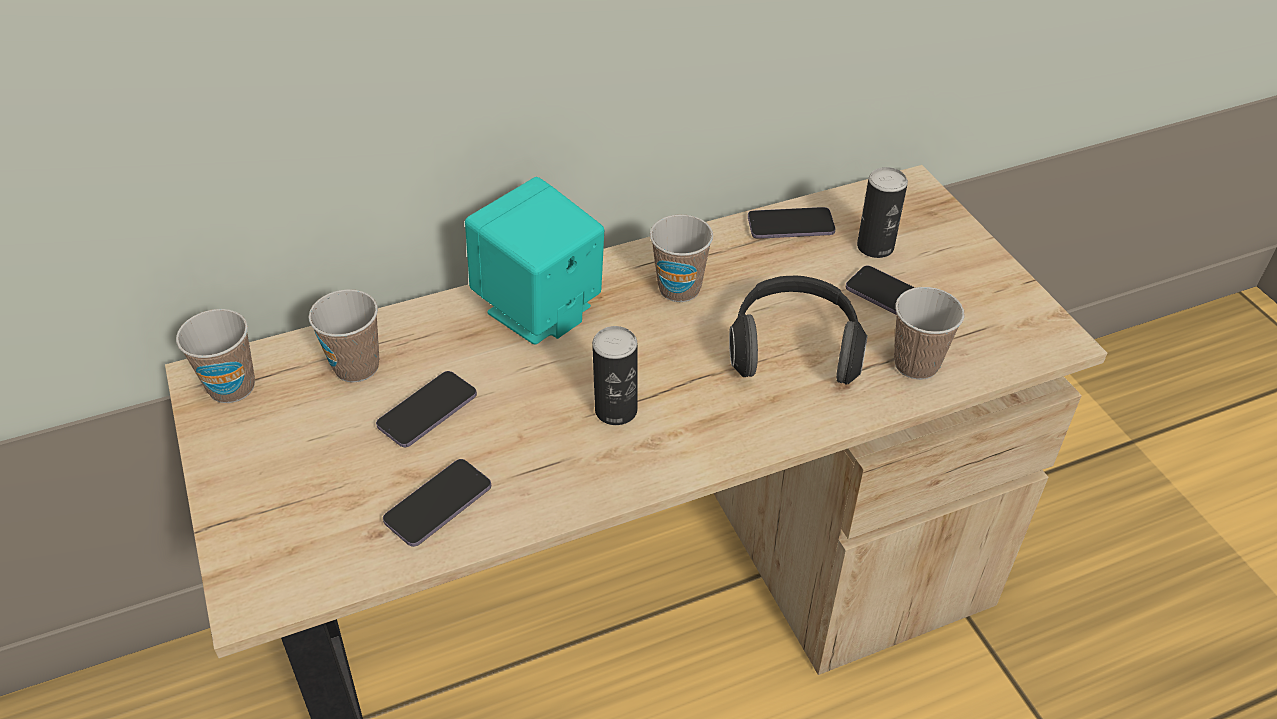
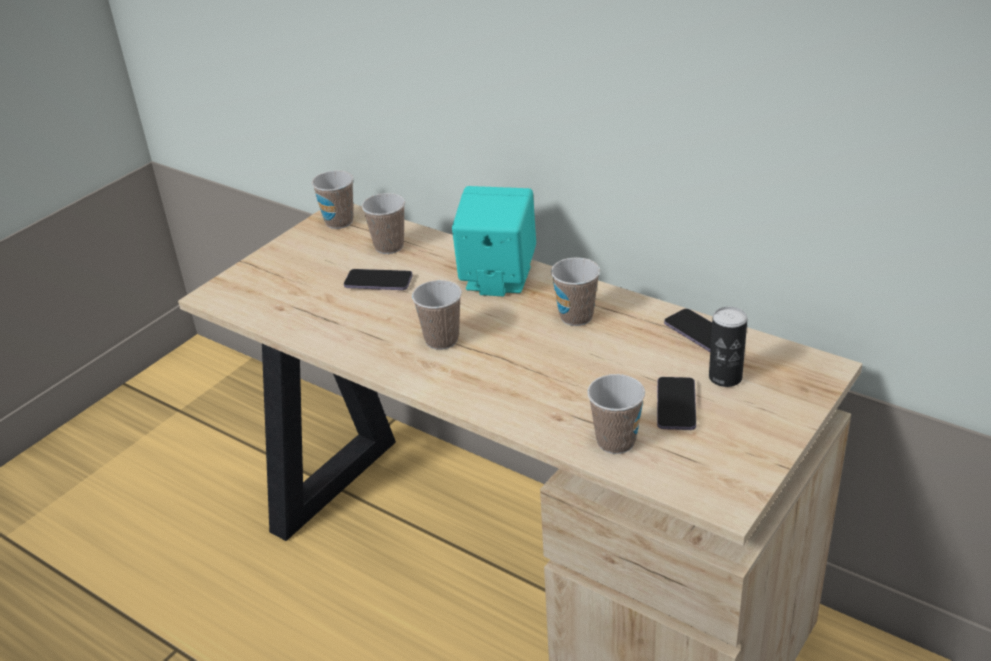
camera: 60 degrees right, 10 degrees down
phone [383,459,491,547] -> none
can [592,326,638,425] -> cup [412,280,462,350]
headphones [729,276,868,385] -> none

